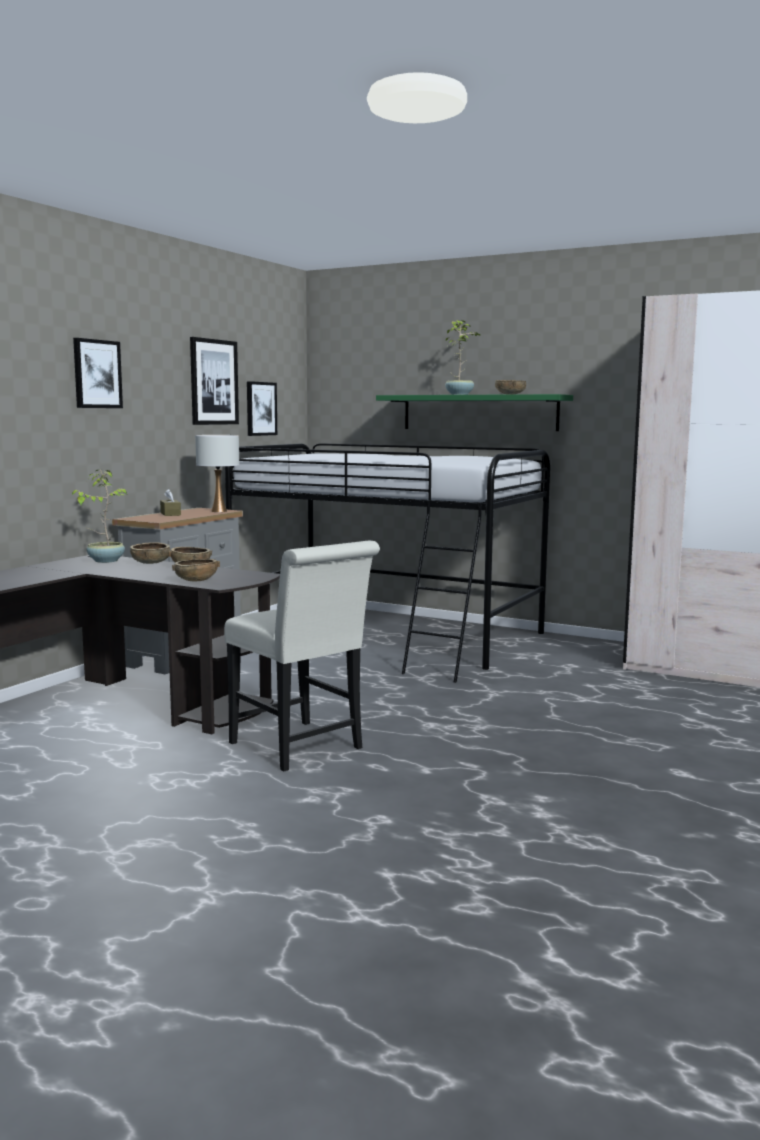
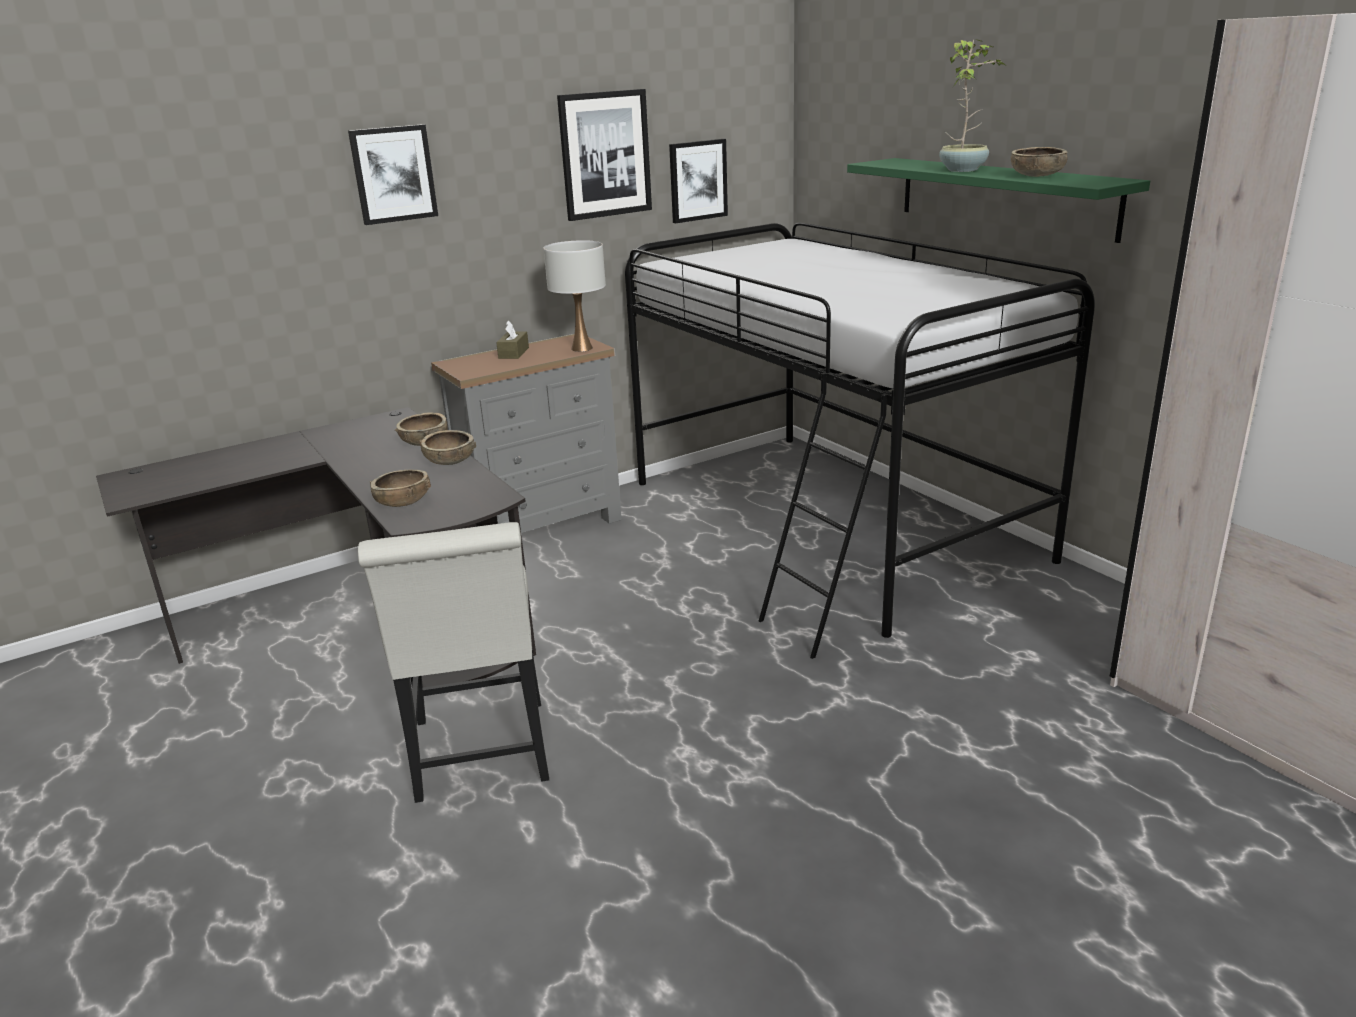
camera: 30 degrees right, 15 degrees up
potted plant [72,470,127,563] -> none

